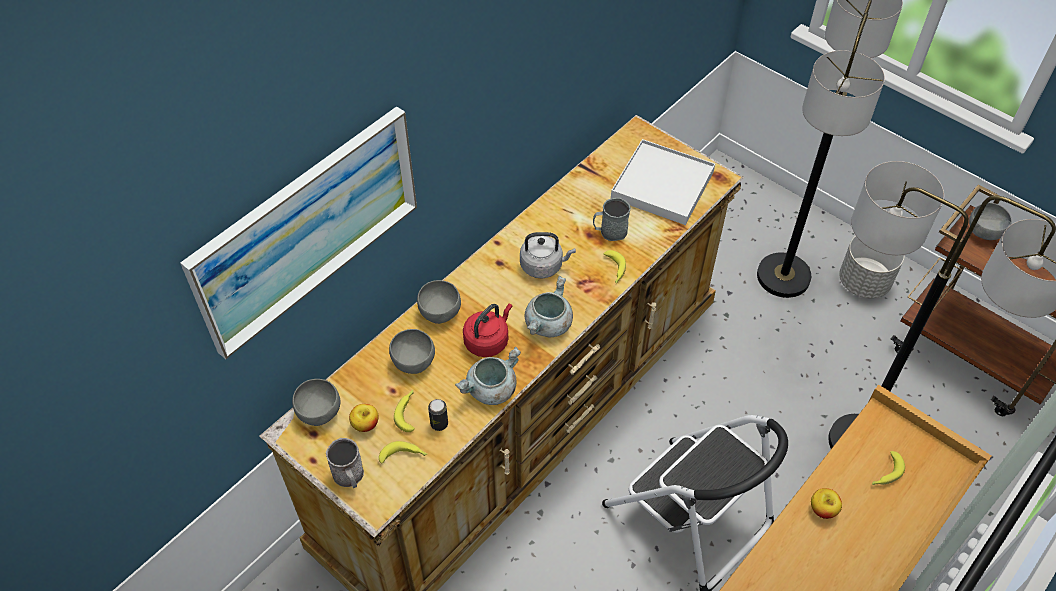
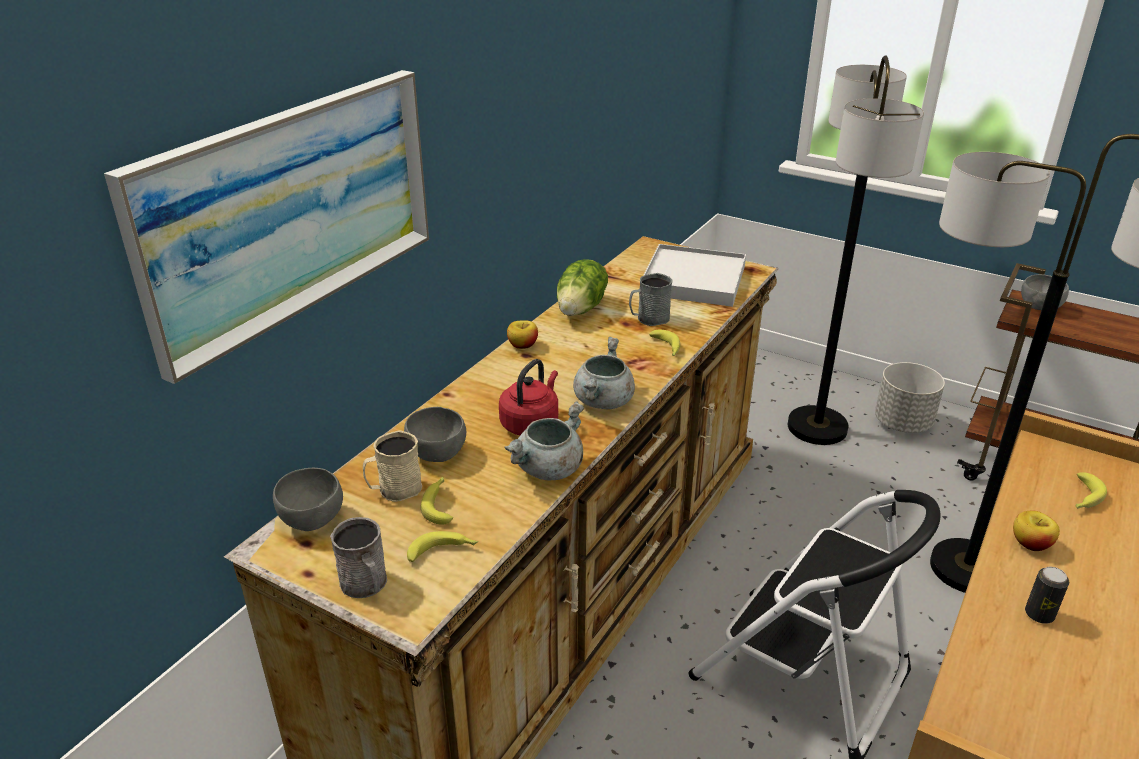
camera: 10 degrees left, 20 degrees down
apple [349,404,379,432] -> apple moved to [507,320,538,349]
grey bowl [417,280,461,324] -> none
can [428,399,448,431] -> can moved to [1025,567,1070,624]
grey kettle [520,232,576,279] -> none
none -> beige mug [363,430,422,502]
none -> lettuce [557,259,608,316]

